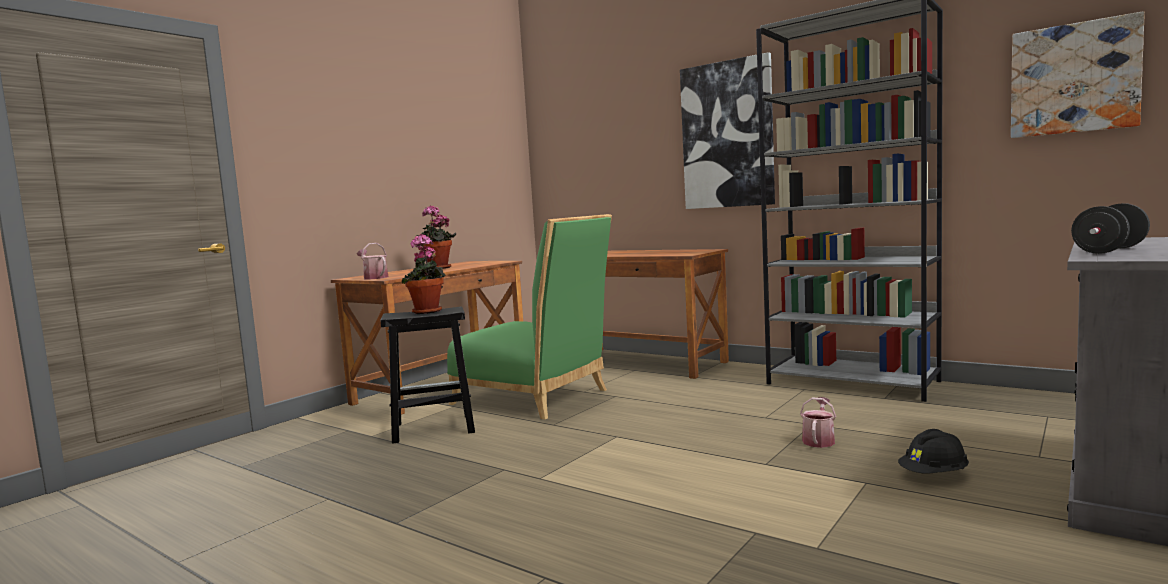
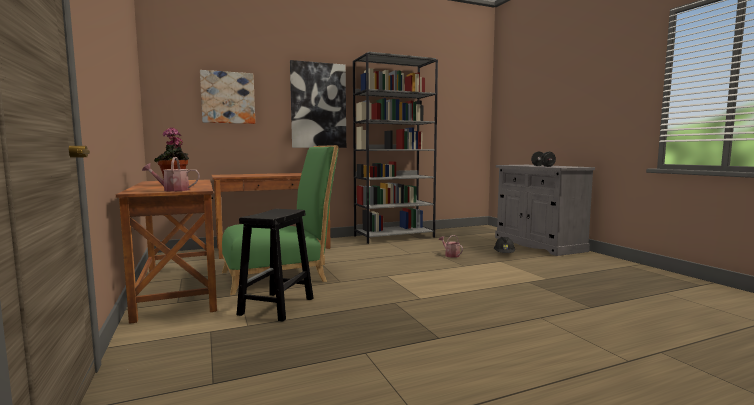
camera: 60 degrees left, 0 degrees up
potted plant [402,234,446,314] -> none
picture [1011,11,1145,138] -> picture moved to [200,70,255,124]

